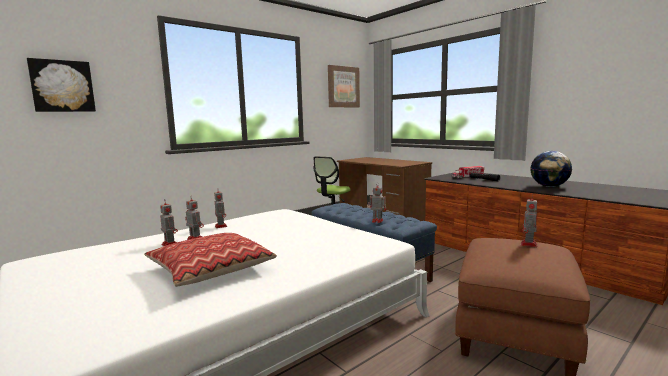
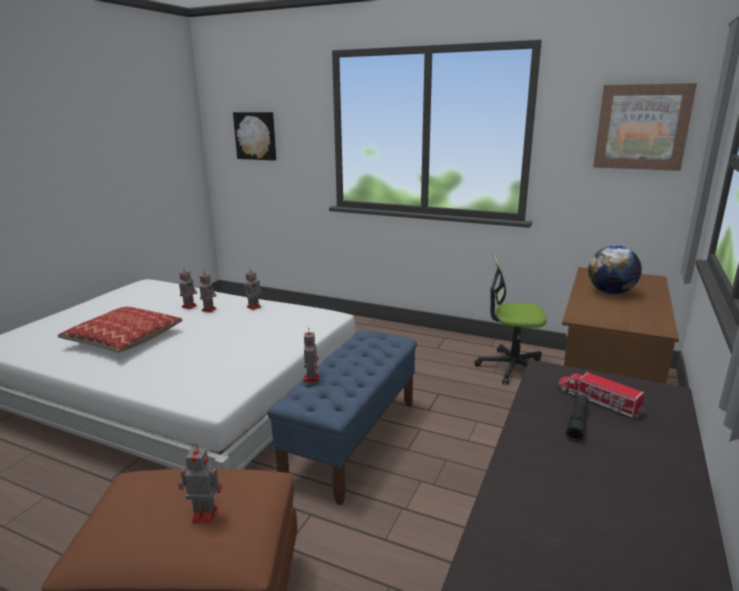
camera: 65 degrees right, 10 degrees up
globe [531,151,572,187] -> globe moved to [588,245,642,294]

